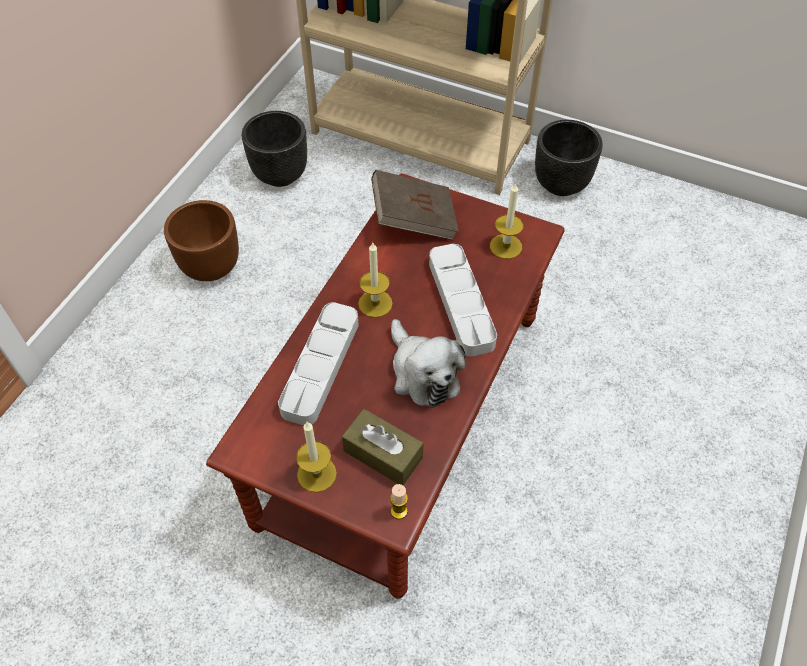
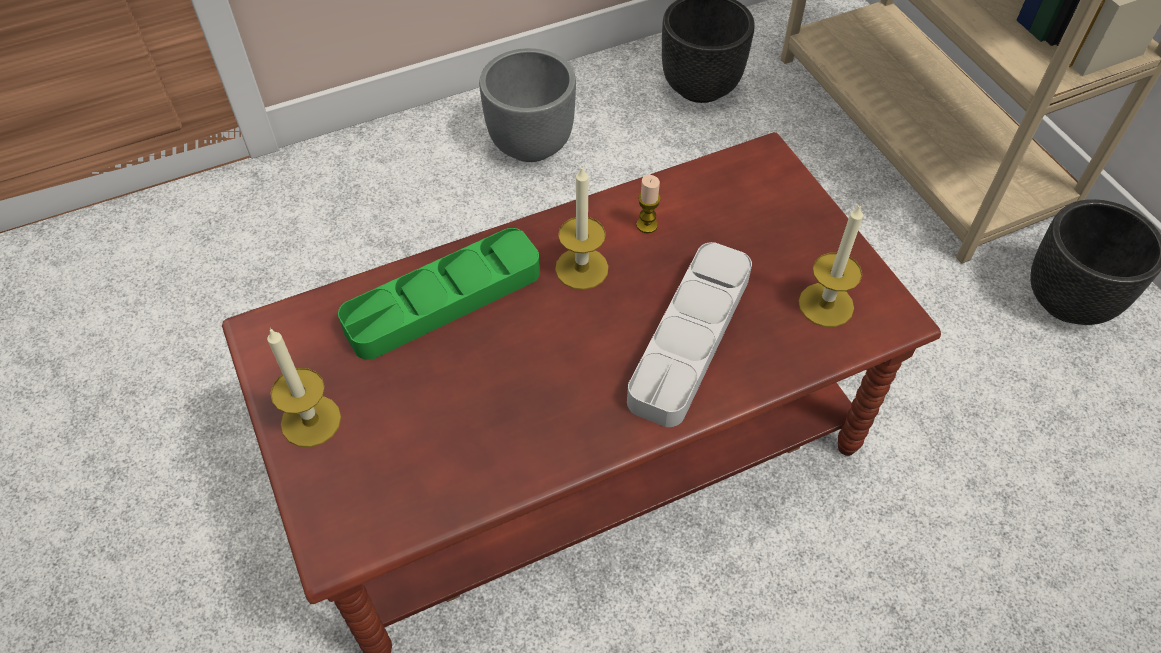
camera: 40 degrees right, 0 degrees up
brown planter [164,200,239,281] -> grey planter [479,48,576,162]
grey tray [278,302,359,425] -> green tray [338,228,540,360]
brown tissue box [342,409,424,485] -> none
brown book [371,170,459,240] -> none
candle [390,484,408,519] -> candle moved to [636,175,661,233]
plush toy [391,319,465,408] -> none

